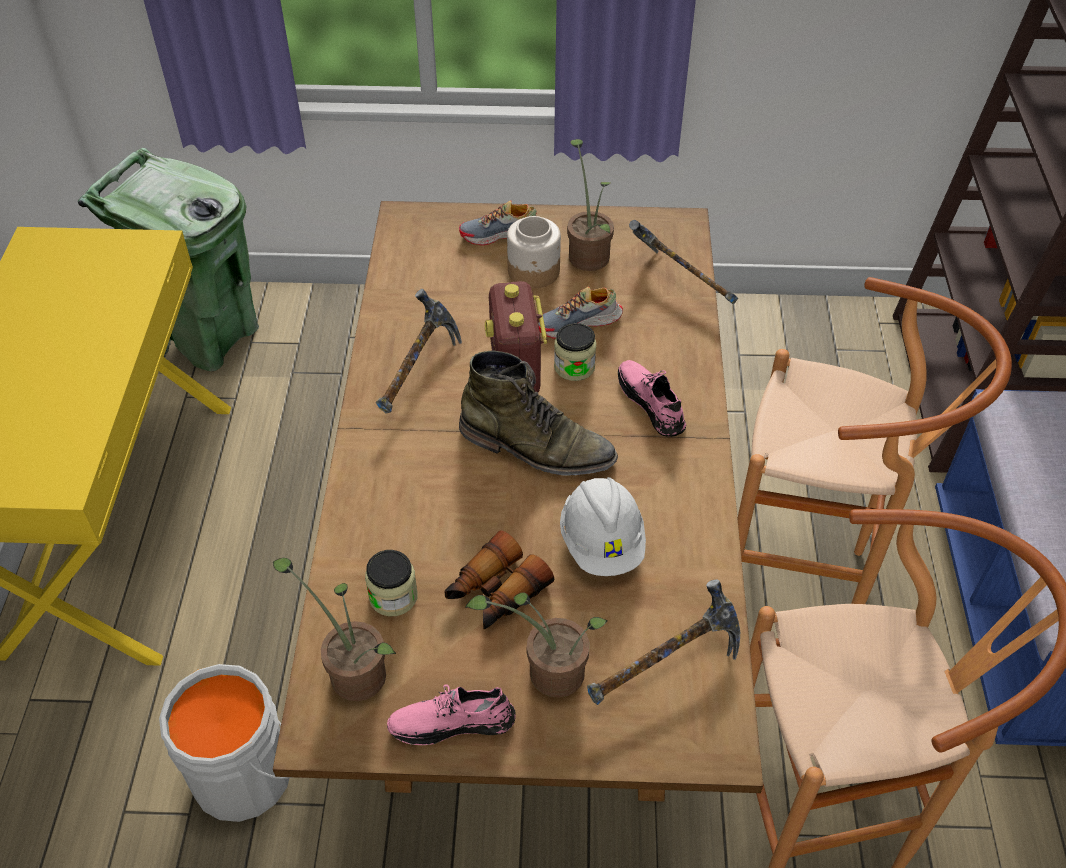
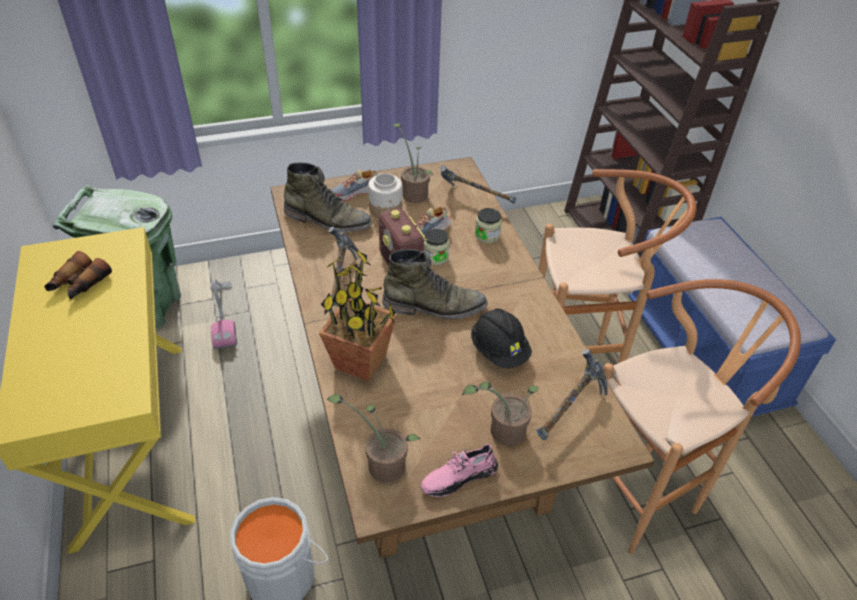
camera: 20 degrees left, 5 degrees down
jar [365,550,418,616] -> jar moved to [475,208,502,243]
binoculars [444,530,554,629] -> binoculars moved to [44,251,112,300]
white hard hat [560,477,646,576] -> black hard hat [471,308,532,368]
pink shoe [618,360,686,437] -> none
none -> vacuum cleaner [211,279,237,349]
none -> green boot [284,162,372,232]
none -> potted plant [319,249,397,381]

